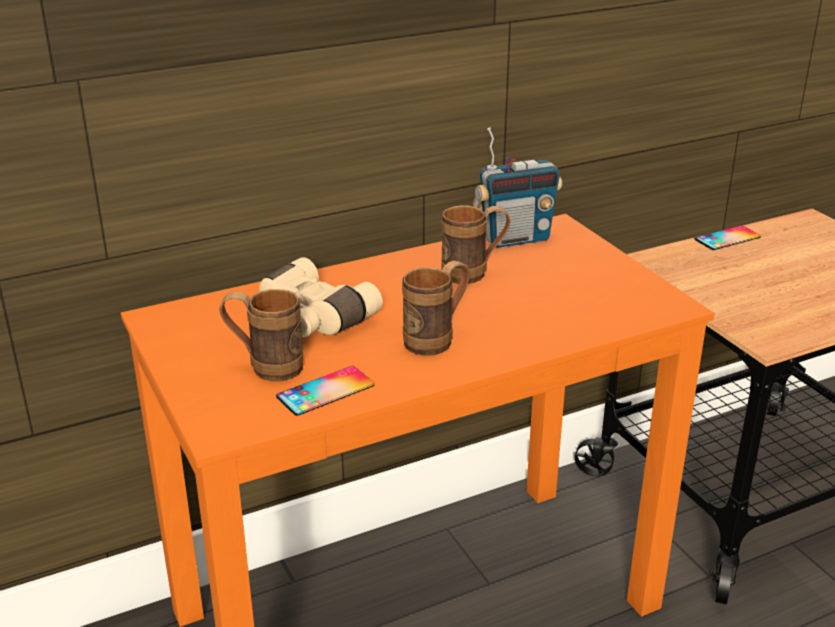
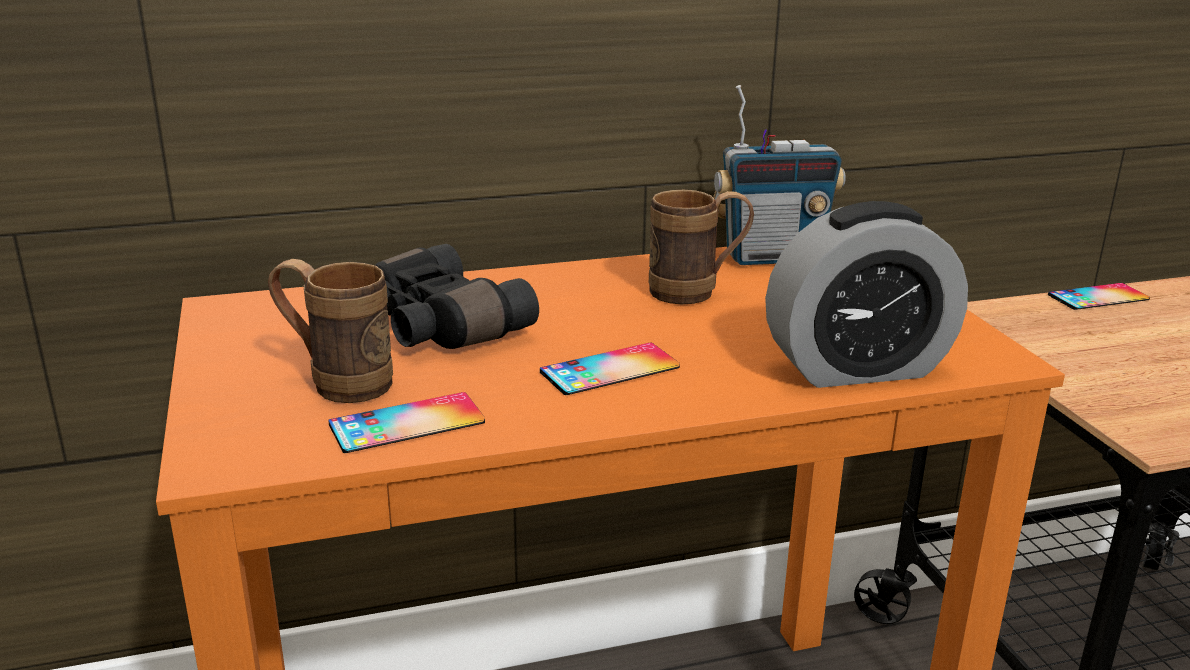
camera: 10 degrees right, 5 degrees down
beige binoculars [259,257,383,337] -> black binoculars [375,244,539,349]
brown mug [402,261,470,356] -> phone [540,343,680,395]
none -> alarm clock [765,201,968,388]

